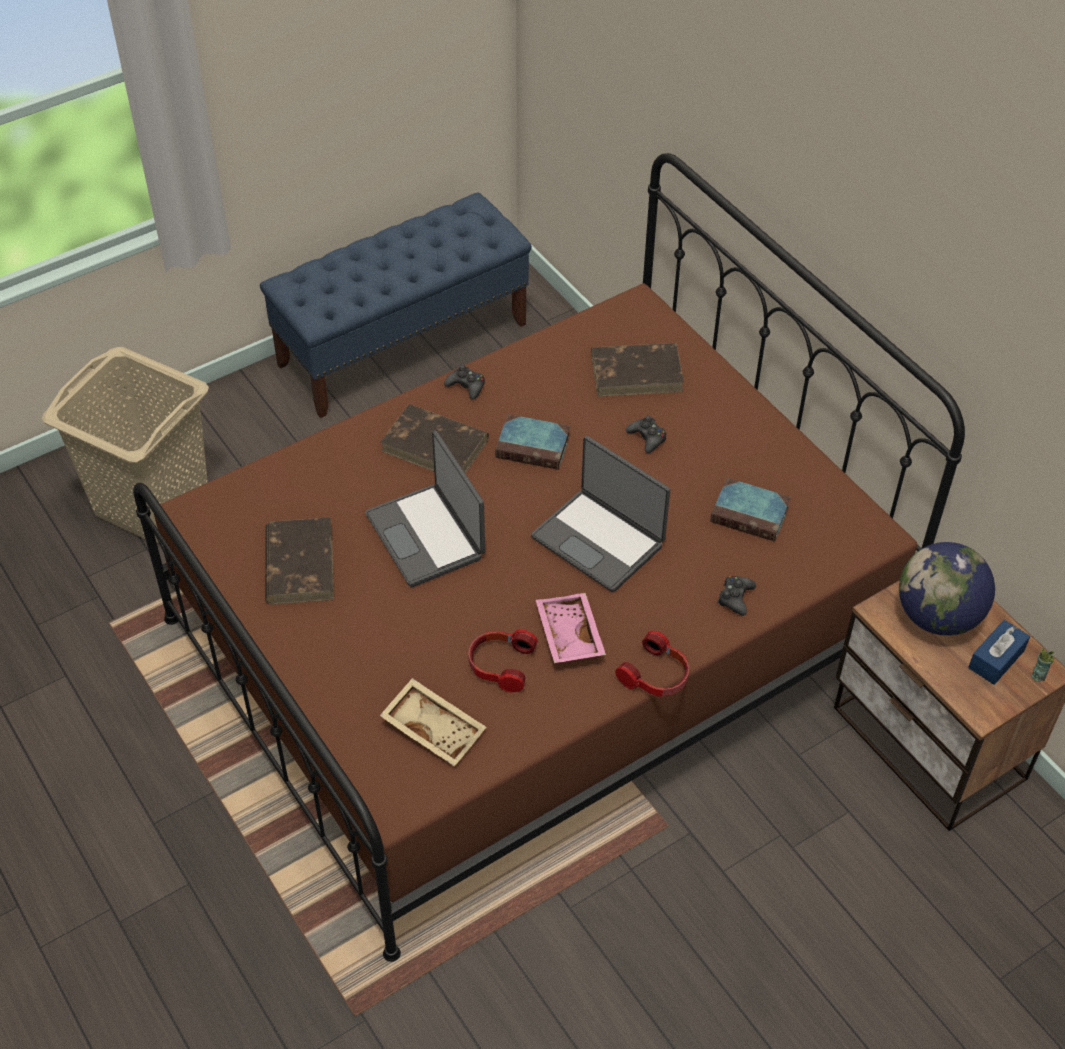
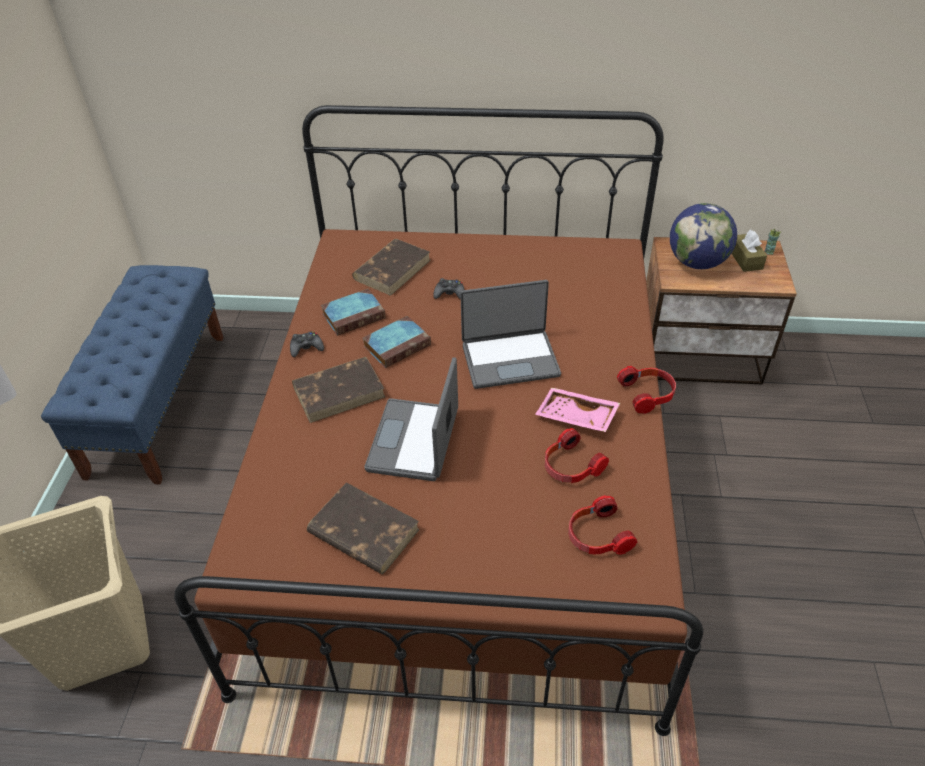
camera: 50 degrees left, 5 degrees down
laptop [365,431,485,587] -> laptop turned 90 degrees clockwise [364,357,458,481]
beige tray [380,678,486,767] -> headphones [568,495,637,555]
book [710,478,791,542] -> book moved to [321,289,385,336]
black game controller [717,575,756,616] -> none
blue tissue box [968,620,1030,685] -> brown tissue box [731,230,767,272]

